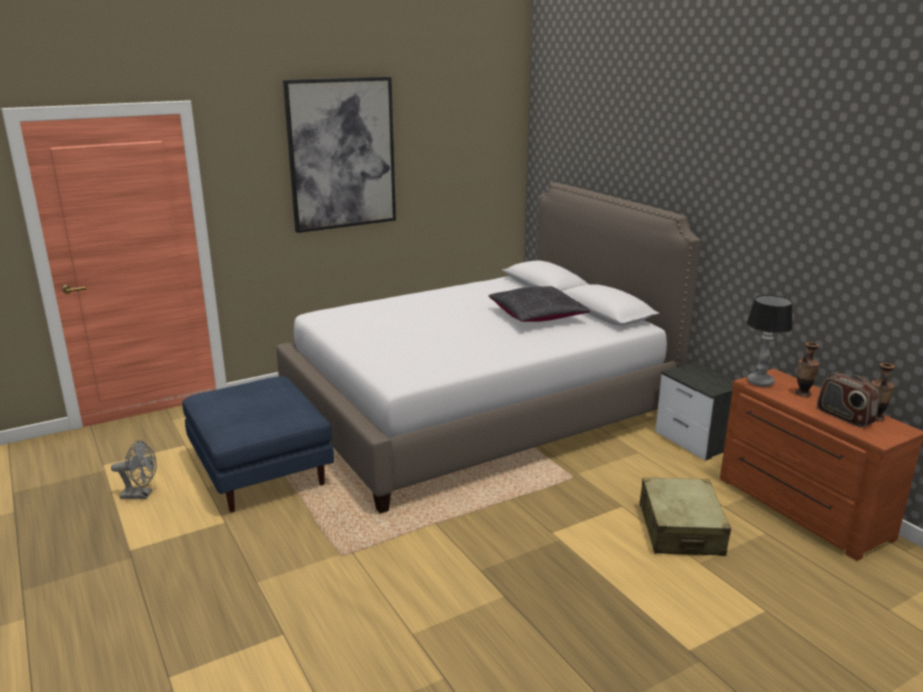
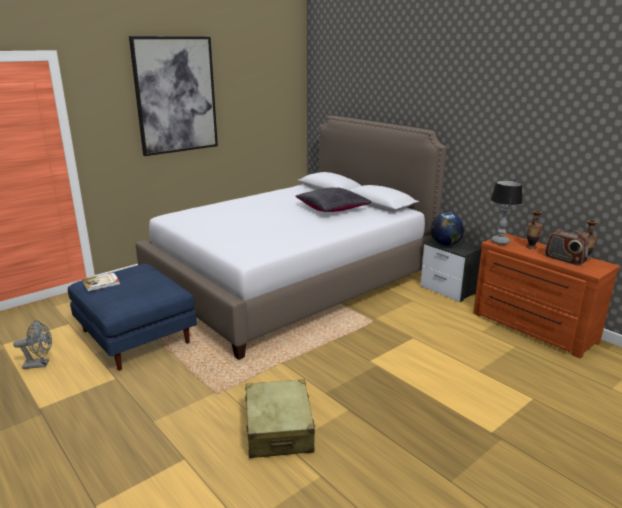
camera: 10 degrees left, 0 degrees up
beige suitcase [639,477,731,556] -> beige suitcase moved to [245,379,315,458]
none -> book [82,273,120,292]
none -> globe [431,213,464,246]

